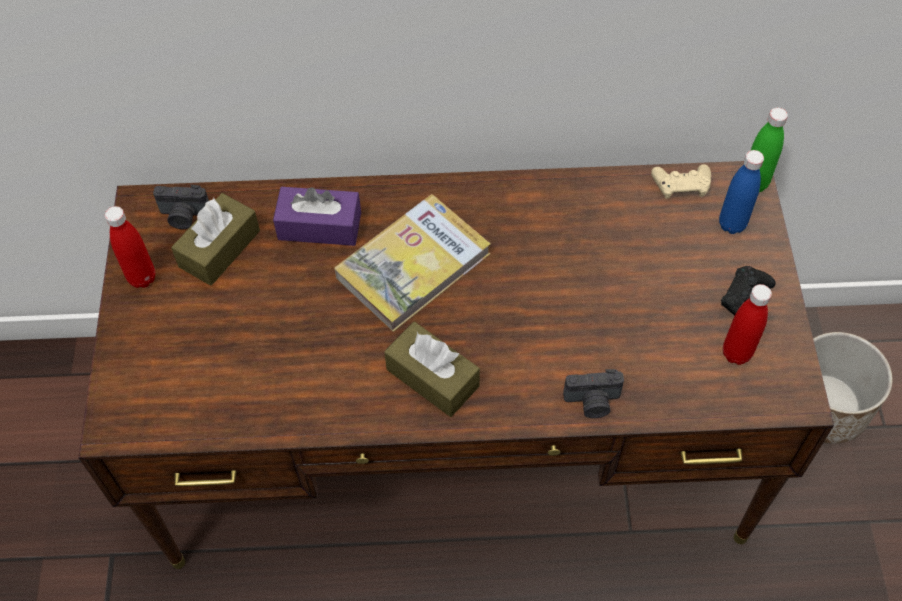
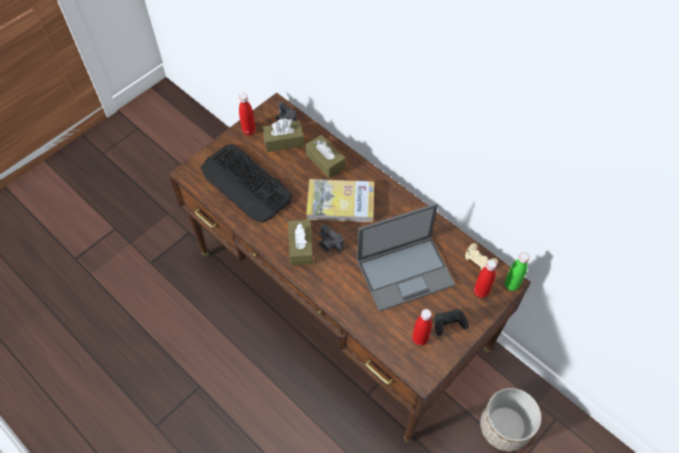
camera: 45 degrees right, 0 degrees up
purple tissue box [273,187,361,246] -> brown tissue box [305,135,345,178]
camera [563,369,624,418] -> camera moved to [319,224,344,252]
blue bottle [719,150,764,234] -> red bottle [474,260,497,298]
none -> keyboard [200,144,293,223]
none -> laptop [357,203,455,312]

